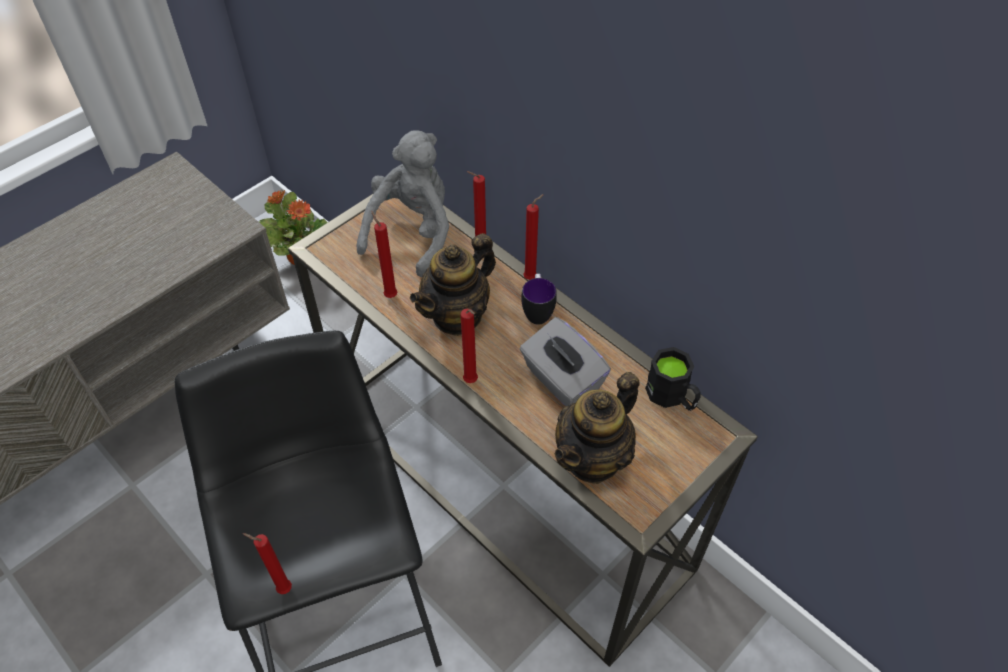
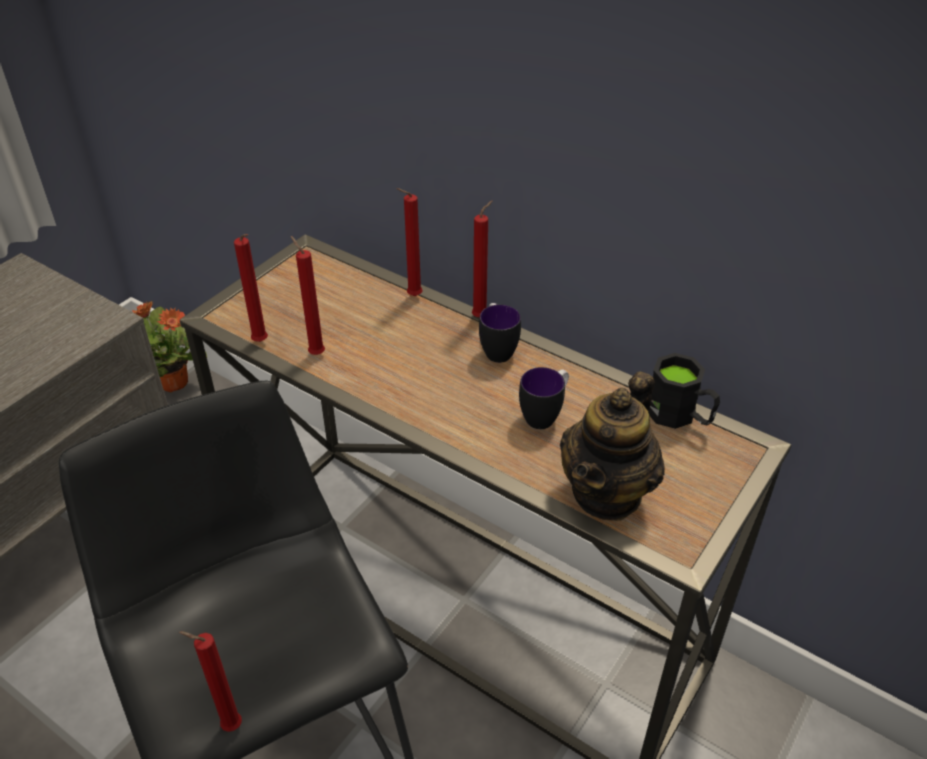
camera: 10 degrees left, 10 degrees down
grey plush toy [357,130,449,277] -> none
teapot [410,233,496,336] -> none
red candle [460,309,478,383] -> red candle moved to [234,234,268,342]
grey tissue box [520,317,611,406] -> mug [519,367,569,429]

